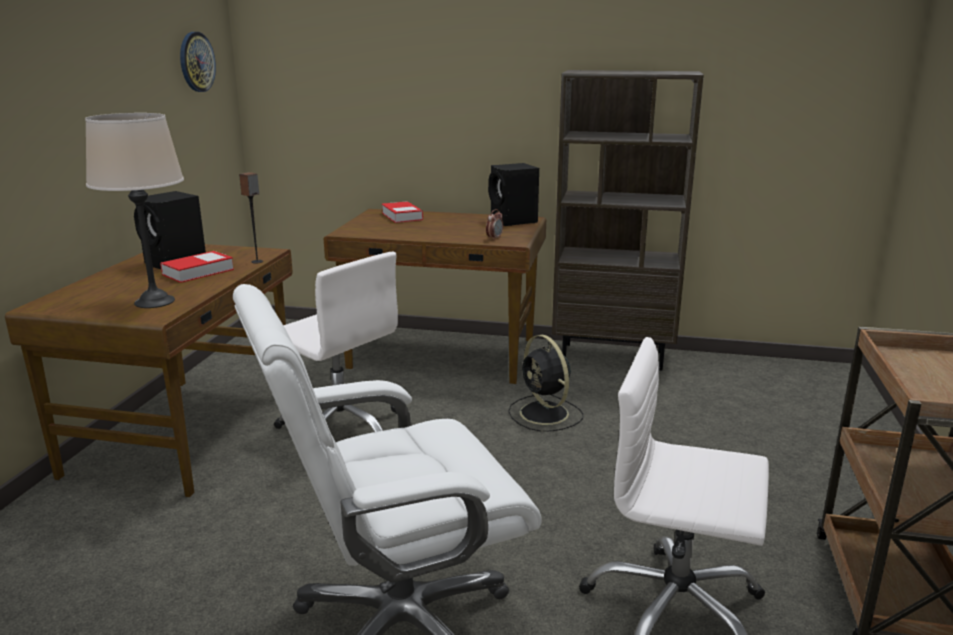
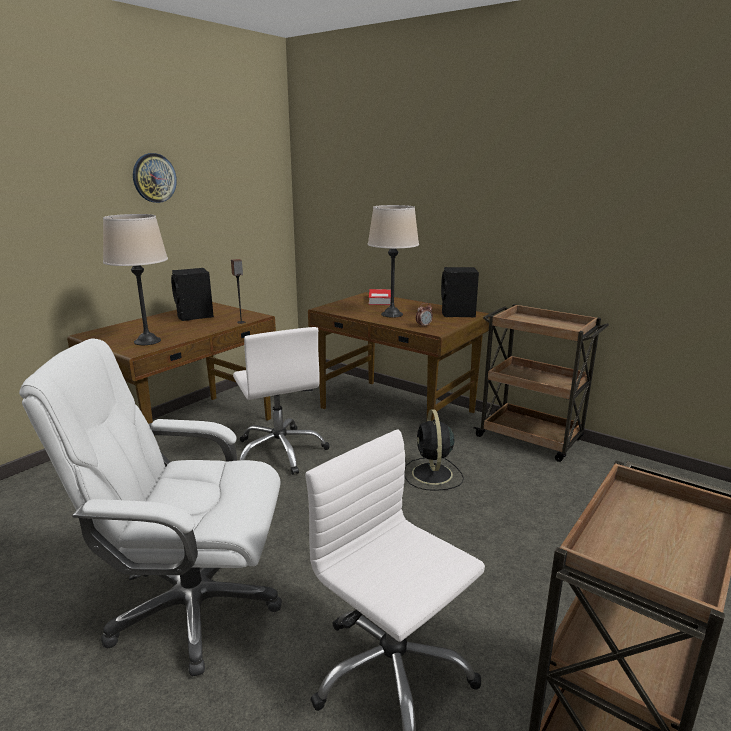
camera: 25 degrees right, 0 degrees up
book [160,251,234,283] -> none
wall clock [180,32,216,92] -> wall clock moved to [133,153,177,203]
brown bookcase [552,70,704,371] -> brown cart [473,304,609,462]
none -> beige table lamp [368,205,419,318]

